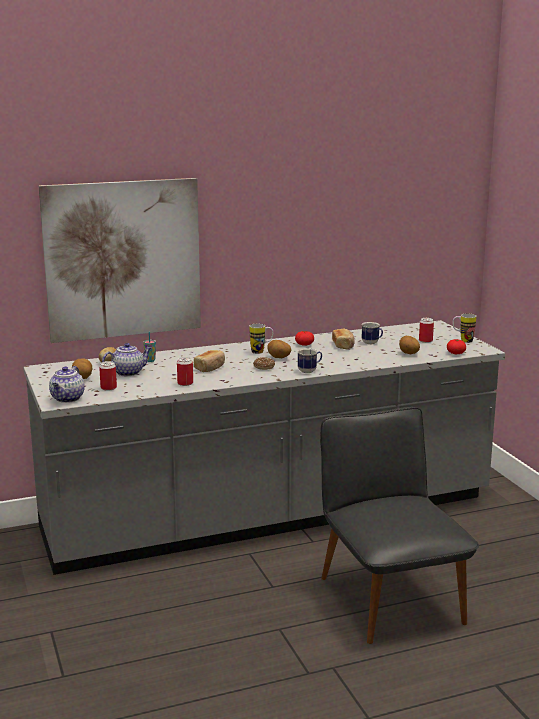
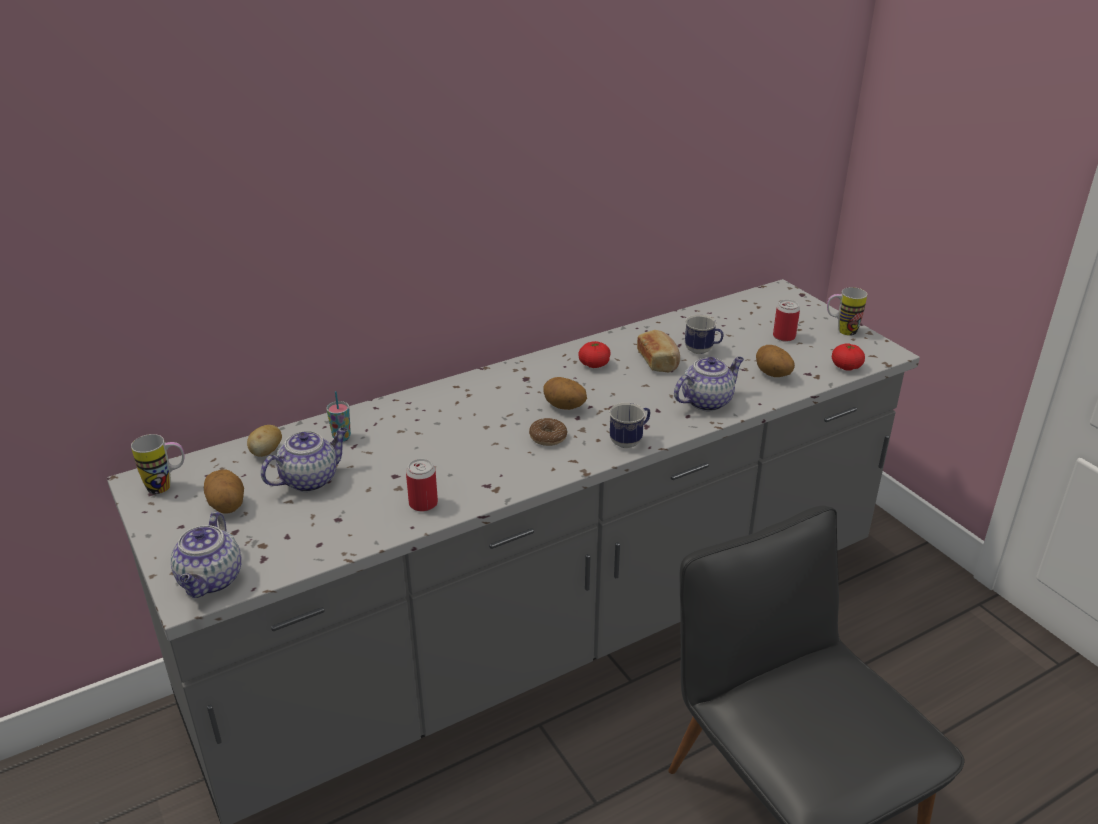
camera: 10 degrees left, 15 degrees up
picture [39,178,201,343] -> none
can [99,361,117,391] -> none
bread [194,350,225,372] -> none
mug [250,324,273,354] -> mug moved to [131,434,184,494]
none -> teapot [674,357,744,411]

